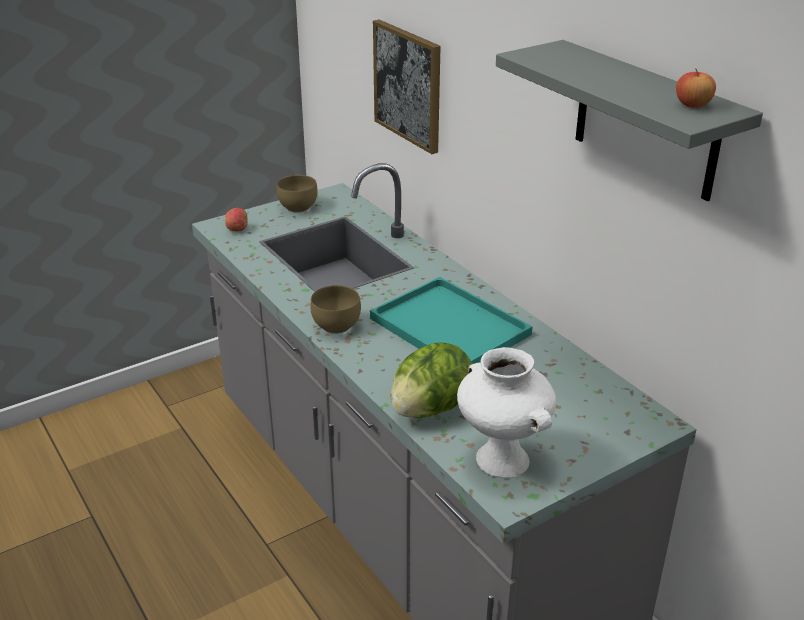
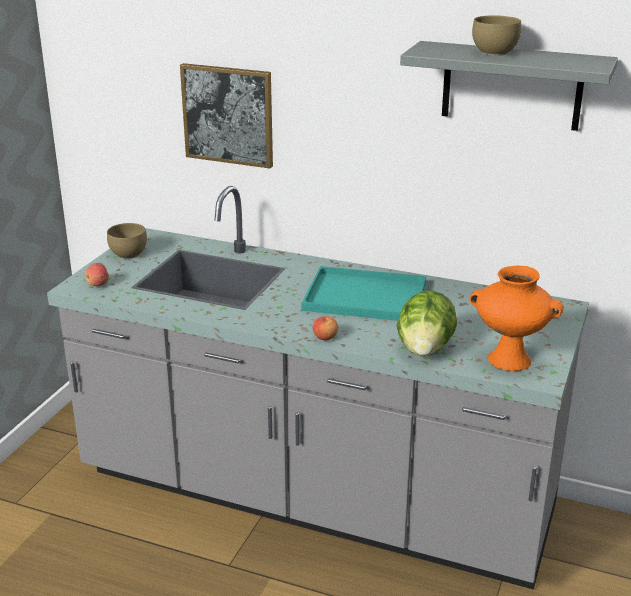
camera: 35 degrees left, 5 degrees down
brown bowl [310,285,361,334] -> brown bowl moved to [472,15,521,56]
white vase [457,347,556,478] -> orange vase [470,265,564,371]
apple [676,68,716,108] -> apple moved to [313,316,338,340]

